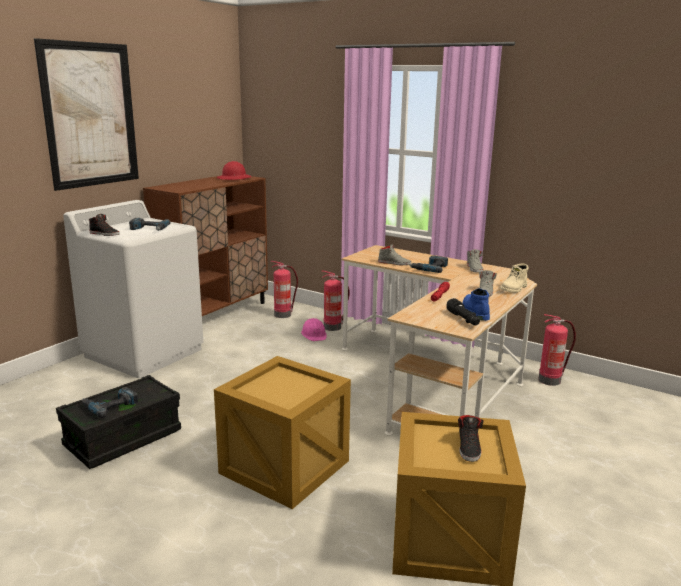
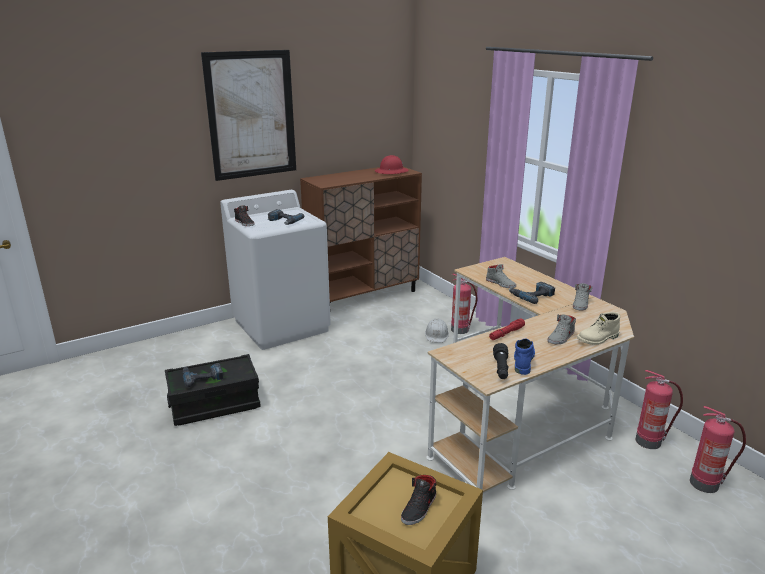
camera: 25 degrees right, 5 degrees up
crate [214,356,351,509] -> none
fire extinguisher [271,261,298,318] -> fire extinguisher moved to [690,406,746,493]
pink hard hat [301,318,327,341] -> white hard hat [425,318,449,343]

